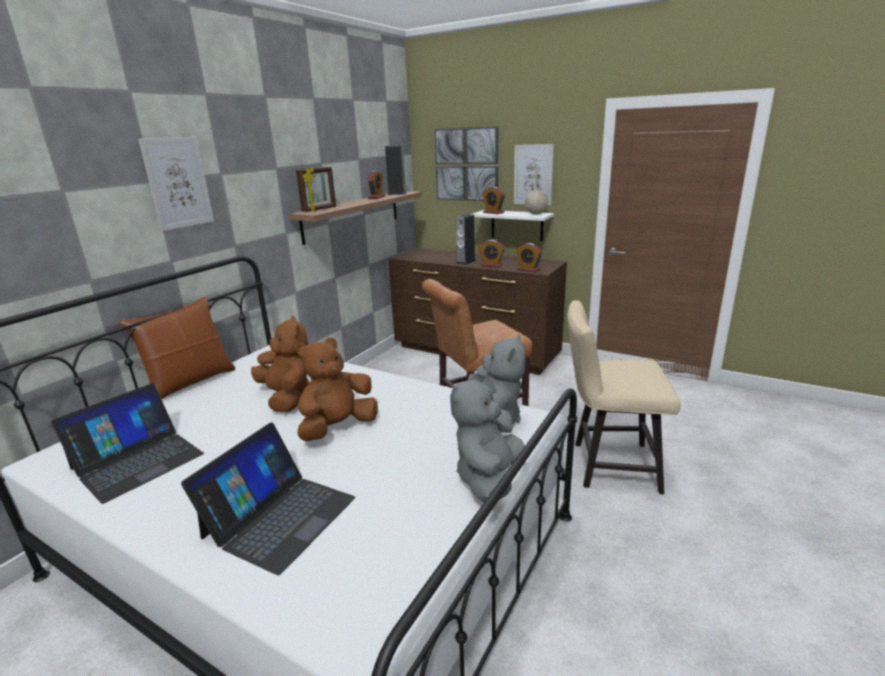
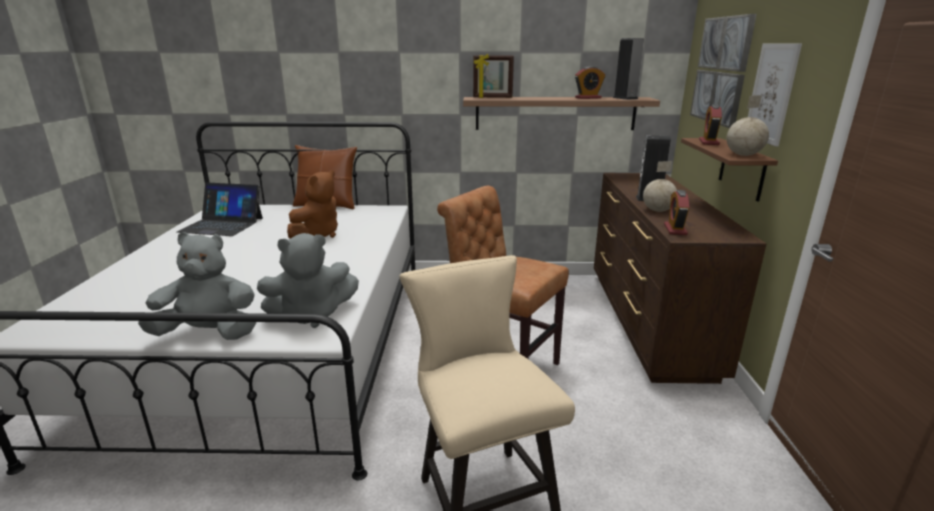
camera: 60 degrees right, 0 degrees up
picture [138,137,214,231] -> none
laptop [181,422,355,575] -> none
brown plush toy [297,338,378,441] -> none
white shelf [473,210,554,241] -> brown shelf [681,138,778,202]
alarm clock [478,240,505,267] -> globe [643,161,677,212]

